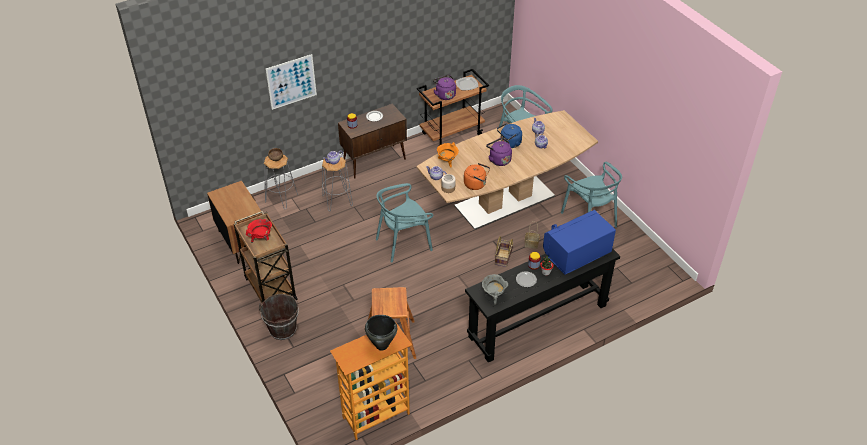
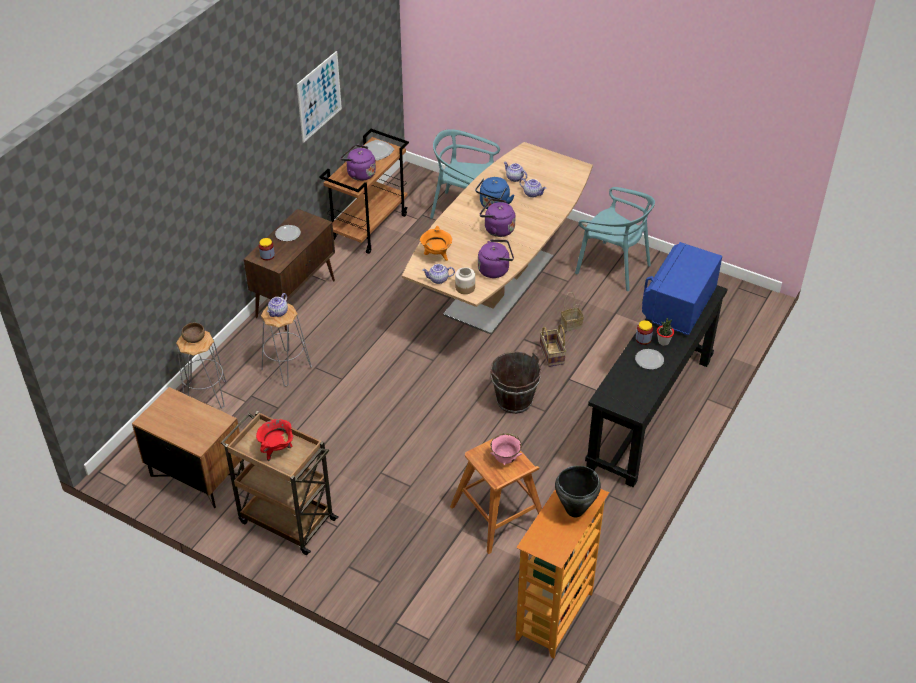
camera: 30 degrees left, 0 degrees up
brown bucket [259,294,299,340] -> brown bucket moved to [490,351,542,414]
picture [265,54,317,110] -> picture moved to [296,51,342,143]
turquoise chair [376,183,433,263] -> none
orange kettle [464,163,490,190] -> purple kettle [478,239,514,278]
grey cooking pot [482,274,508,305] -> none
none -> pink bowl [490,433,522,465]

